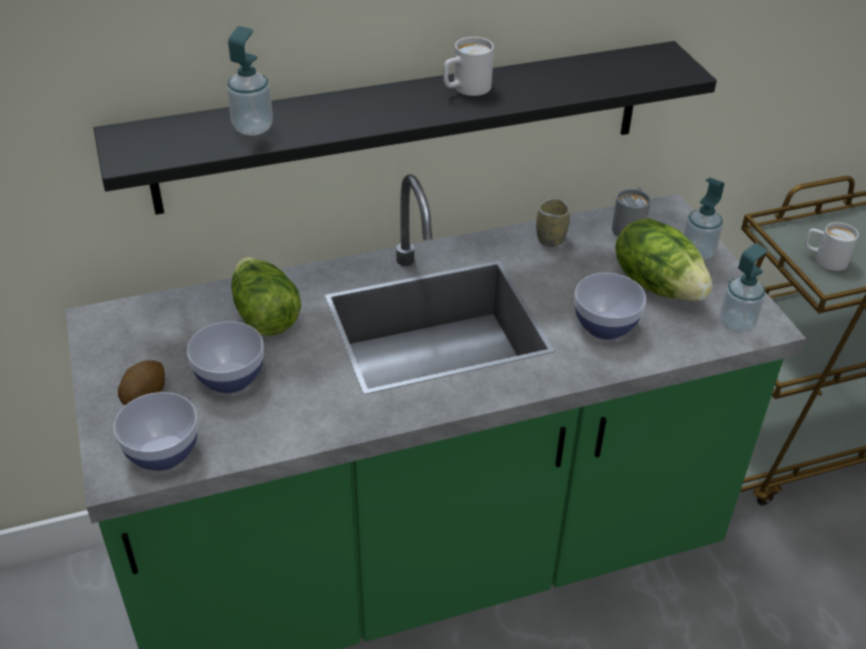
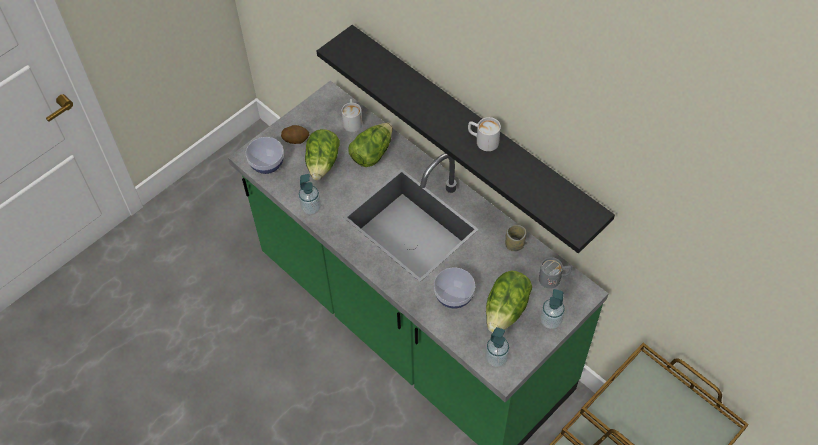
camera: 65 degrees right, 15 degrees up
bowl [187,321,264,394] -> lettuce [305,129,340,181]
soap dispenser [227,26,273,136] -> soap dispenser moved to [298,174,321,215]
white mug [805,222,859,271] -> white mug moved to [342,99,362,132]

